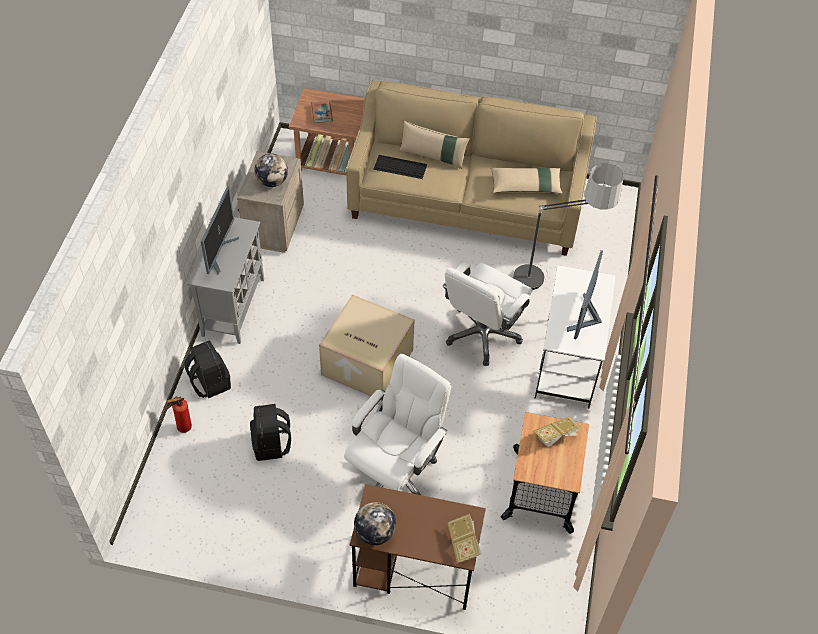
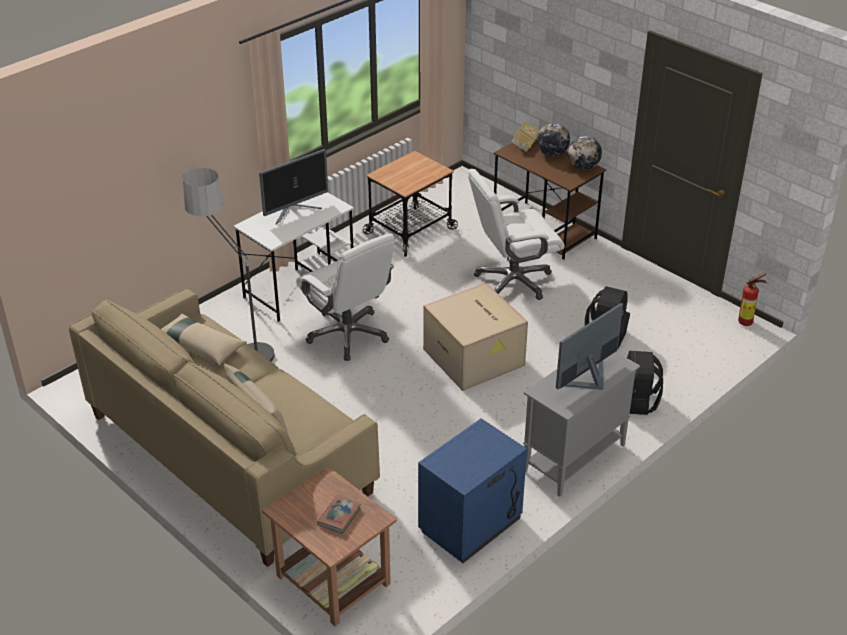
camera: 145 degrees left, 15 degrees down
fire extinguisher [165,396,192,433] -> fire extinguisher moved to [738,273,767,326]
beige nightstand [237,151,304,253] -> blue nightstand [418,418,527,563]
globe [255,154,288,187] -> globe moved to [537,123,570,157]
keyboard [373,155,427,179] -> none
white office chair [443,262,533,366] -> white office chair turned 75 degrees clockwise [296,233,395,361]
book [534,417,580,447] -> none

